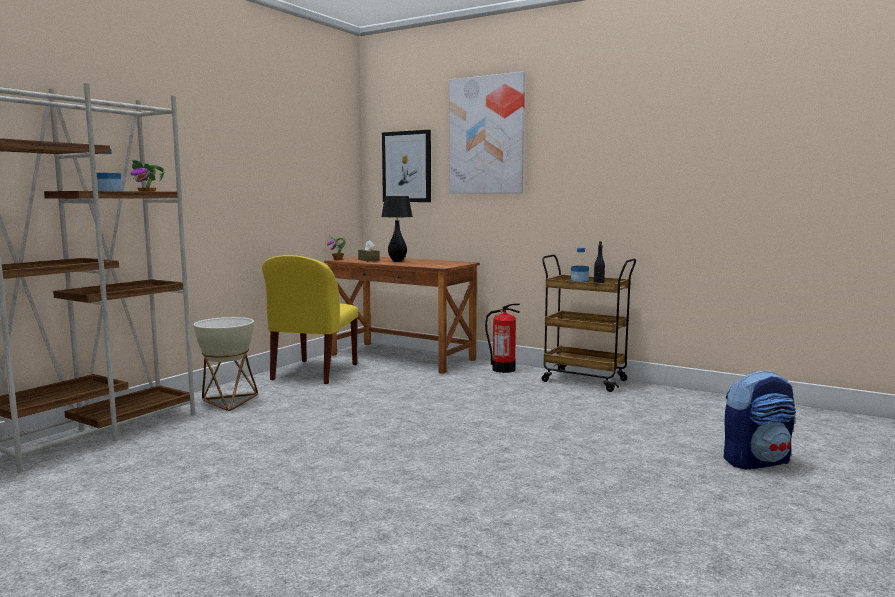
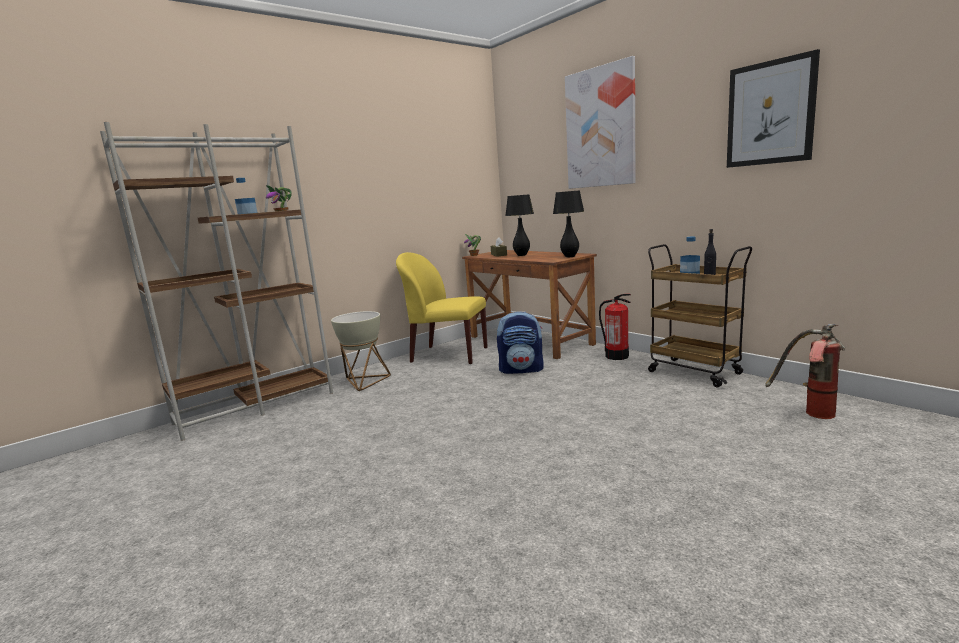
camera: 20 degrees right, 5 degrees up
yellow chair [262,255,359,384] -> yellow chair turned 75 degrees clockwise [396,252,488,364]
picture [382,130,431,202] -> picture moved to [727,49,820,168]
backpack [724,371,796,469] -> backpack moved to [497,311,544,374]
none -> black table lamp [553,190,584,257]
none -> fire extinguisher [765,324,845,419]

